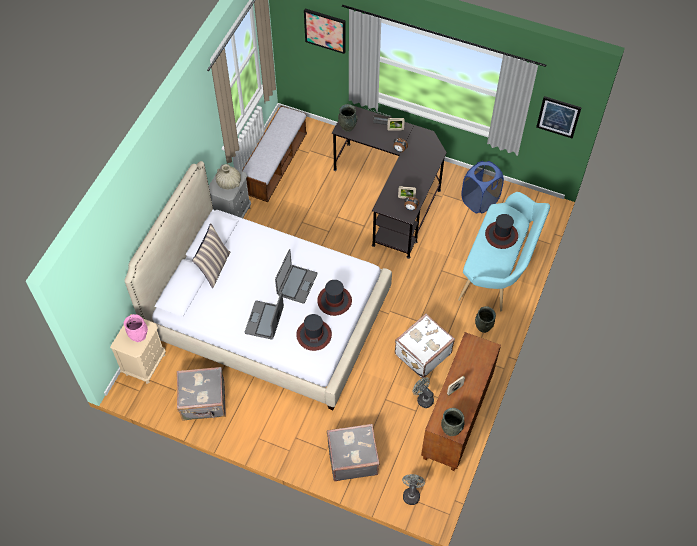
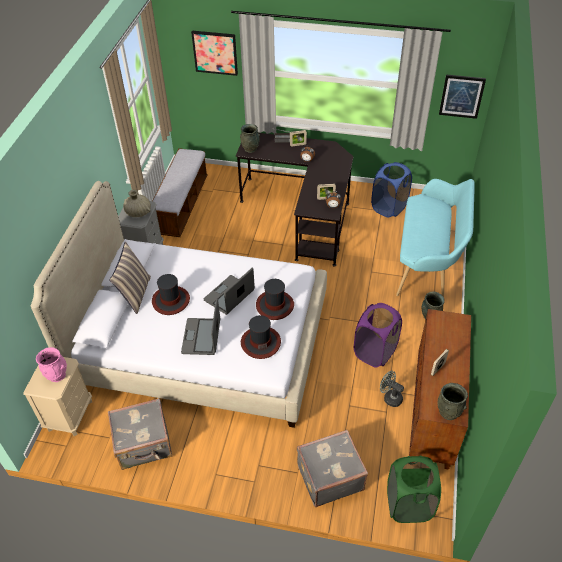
camera: 10 degrees left, 10 degrees down
laptop [275,249,317,304] -> laptop turned 150 degrees counterclockwise [204,267,255,315]
white suitcase [395,314,455,378] -> purple laundry basket [354,303,402,368]
grey fan [402,474,425,505] -> green laundry basket [387,456,441,523]
hat [485,214,518,249] -> hat moved to [152,274,190,315]

